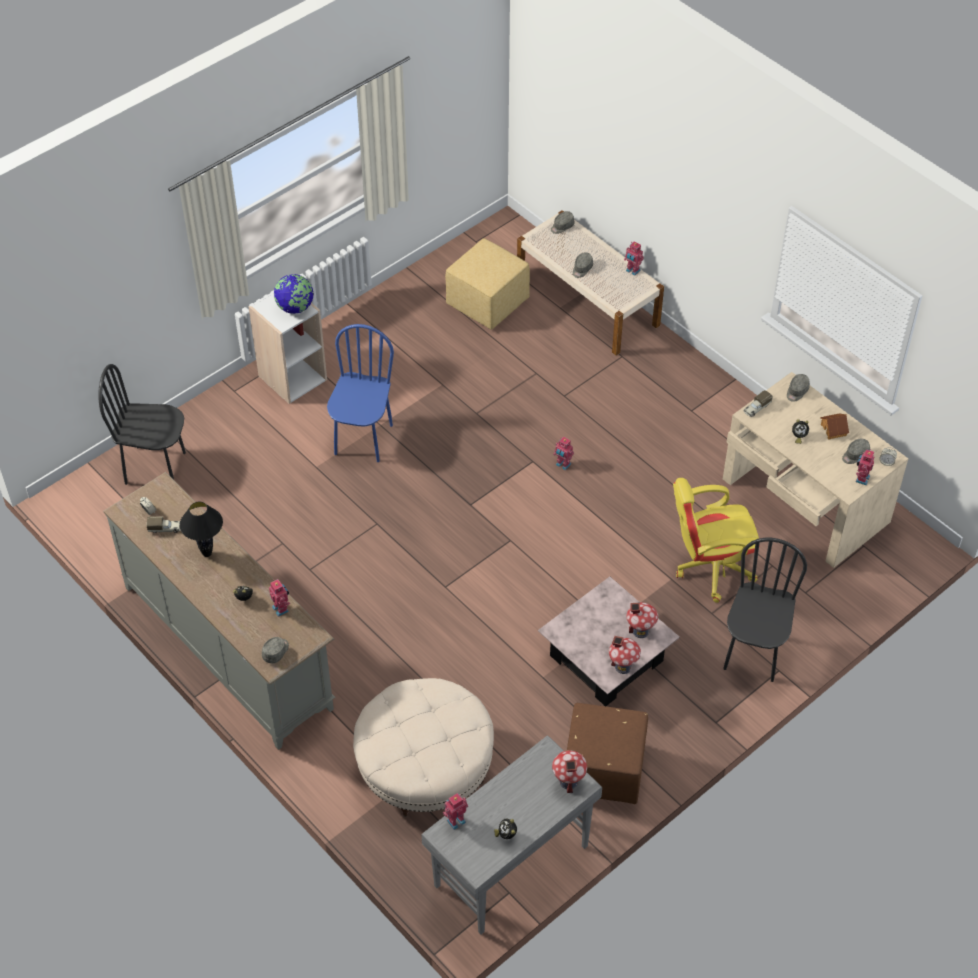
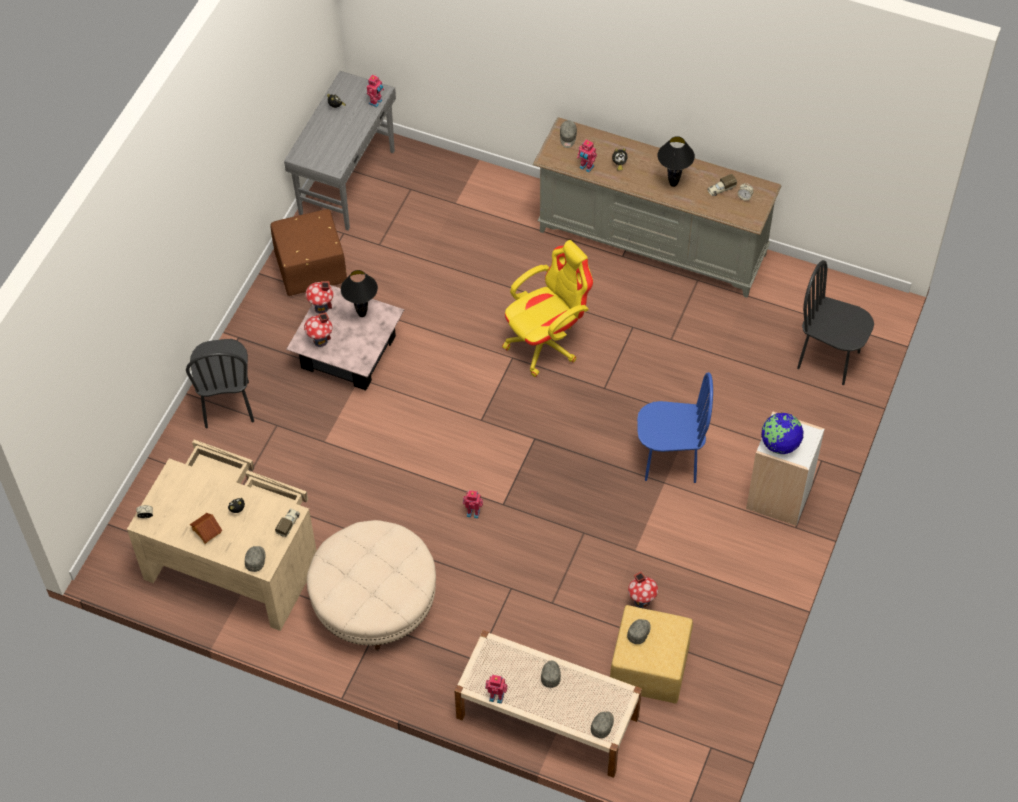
camera: 155 degrees right, 5 degrees up
black chair [98,364,186,485] -> black chair turned 135 degrees counterclockwise [797,260,874,385]
blue chair [327,324,394,462] -> blue chair turned 75 degrees counterclockwise [637,372,713,483]
beige ottoman [353,678,494,817] -> beige ottoman moved to [307,520,436,651]
toy house [552,750,587,793] -> toy house moved to [628,572,658,608]
yellow office chair [673,478,760,603] -> yellow office chair moved to [502,240,593,377]
grey cap [842,439,870,464] -> grey cap moved to [627,619,651,644]
toy robot [856,449,875,485] -> none
none -> black table lamp [341,270,378,317]

